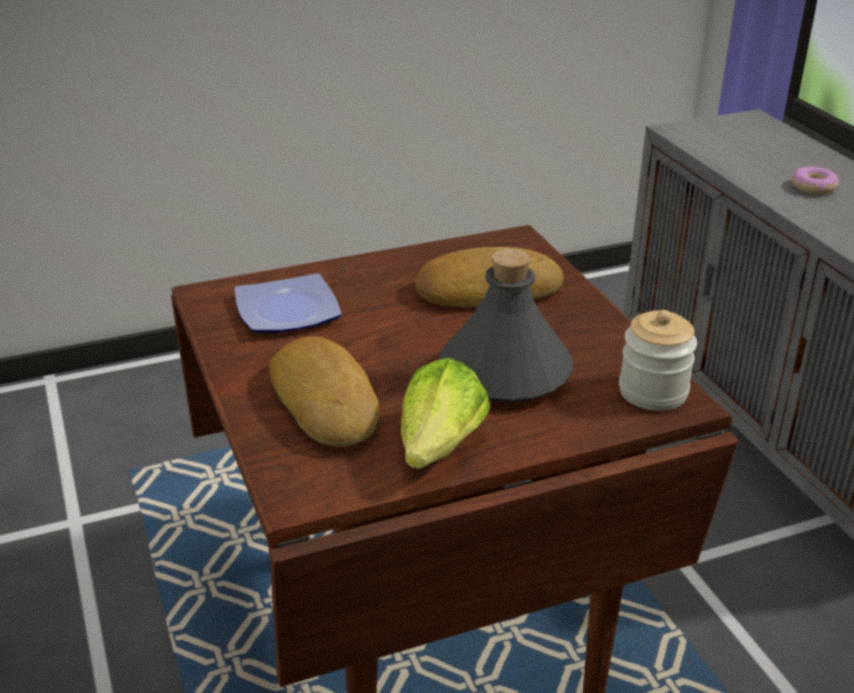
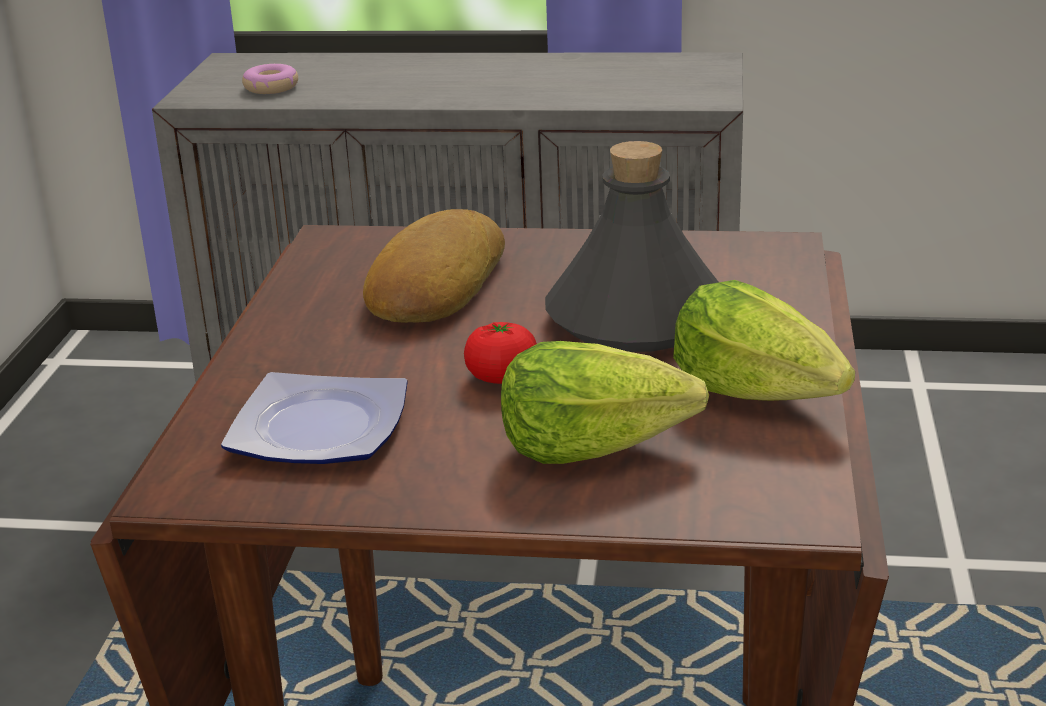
camera: 60 degrees left, 5 degrees down
bread [269,336,380,447] -> lettuce [501,341,709,464]
jar [619,310,697,411] -> none
donut [792,167,839,194] -> donut moved to [242,64,298,94]
none -> tomato [464,322,537,384]

